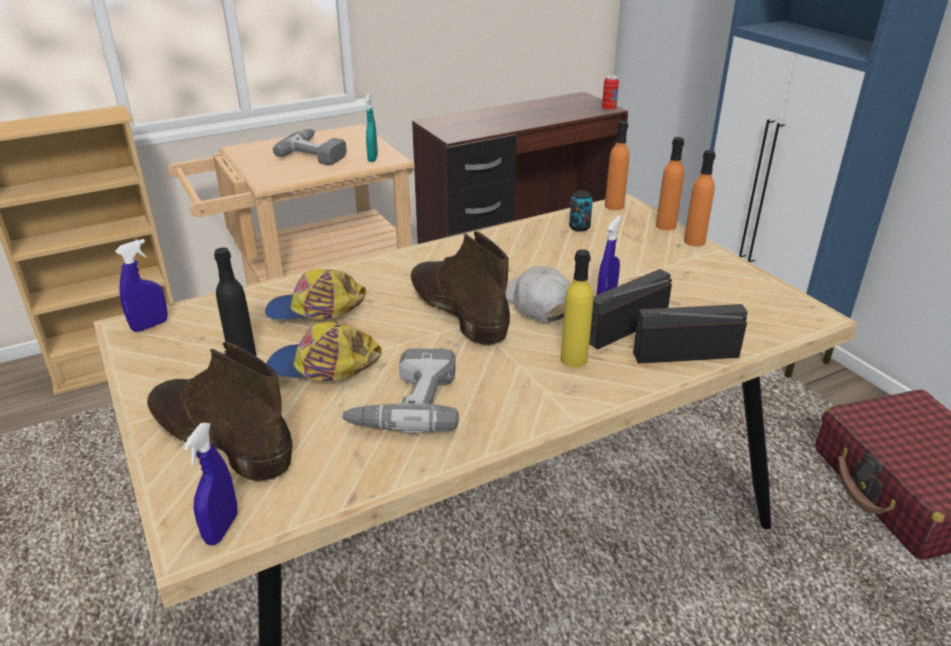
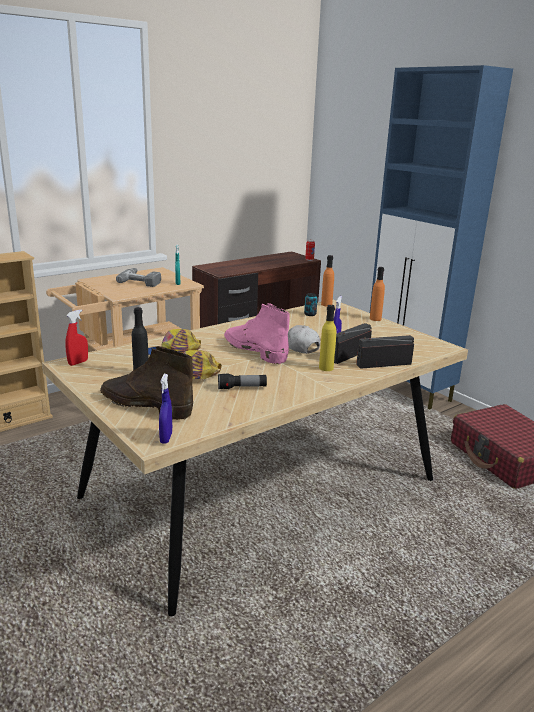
camera: 10 degrees left, 10 degrees down
blue spray bottle [115,239,167,332] -> red spray bottle [65,310,88,366]
power drill [340,348,459,433] -> flashlight [218,373,267,389]
brown boot [411,231,510,346] -> pink boot [224,303,290,364]
orange bottle [656,137,684,230] -> none

